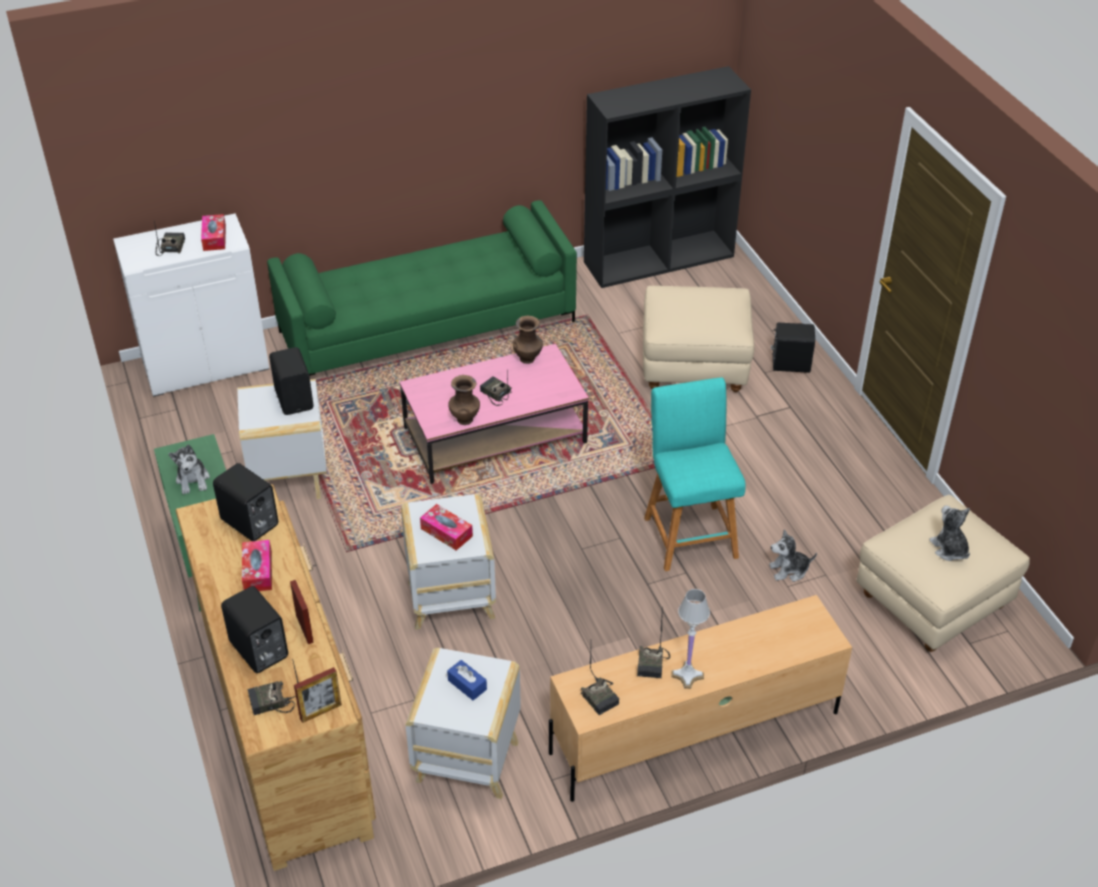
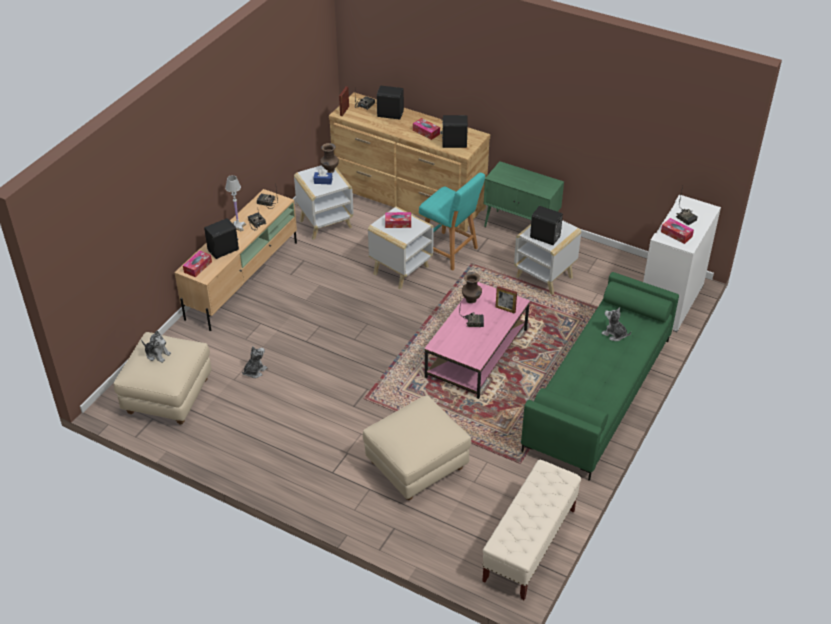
camera: 140 degrees right, 0 degrees up
plush toy [168,445,210,494] -> plush toy moved to [601,307,631,341]
picture frame [290,580,314,644] -> picture frame moved to [496,286,517,314]
brown vase [513,316,543,364] -> brown vase moved to [320,143,339,173]
black bookcase [584,66,751,288] -> beige bench [482,460,581,600]
turquoise stool [644,377,746,571] -> turquoise stool moved to [419,173,485,271]
black speaker [771,322,815,373] -> black speaker moved to [204,218,239,259]
none -> tissue box [183,250,212,277]

